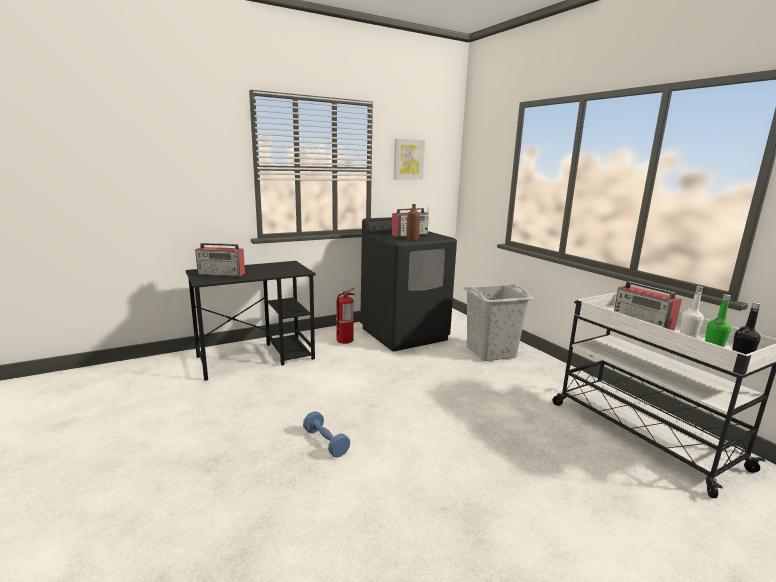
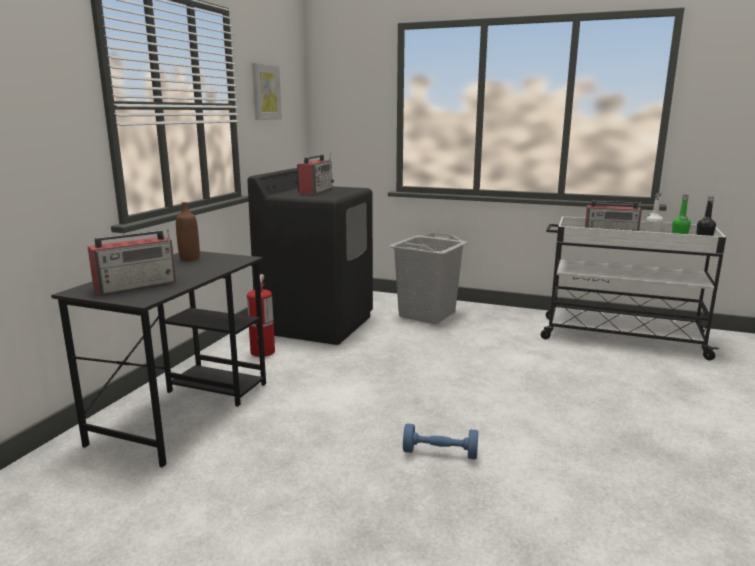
camera: 40 degrees left, 0 degrees up
brown bottle [406,204,420,240] -> brown bottle moved to [176,202,200,261]

